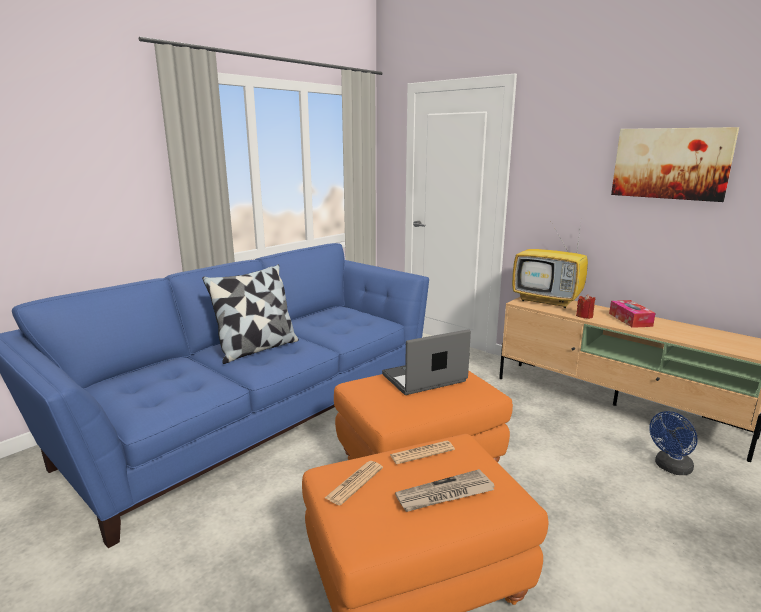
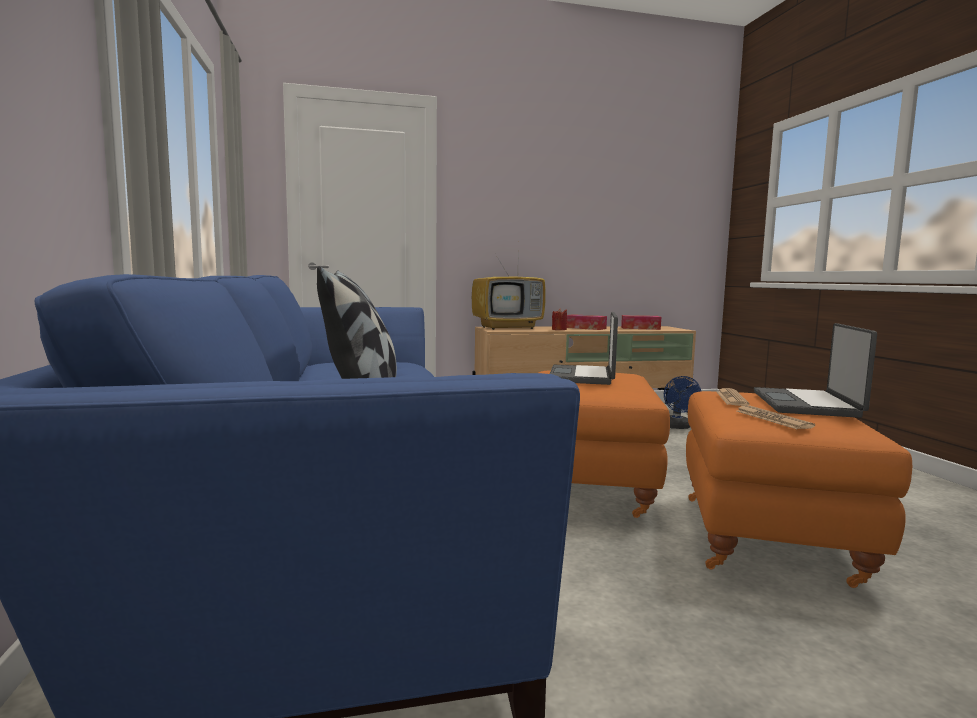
camera: 55 degrees left, 10 degrees down
newspaper [395,469,495,512] -> laptop [754,323,877,418]
picture [611,127,739,202] -> none
none -> tissue box [621,315,661,330]

